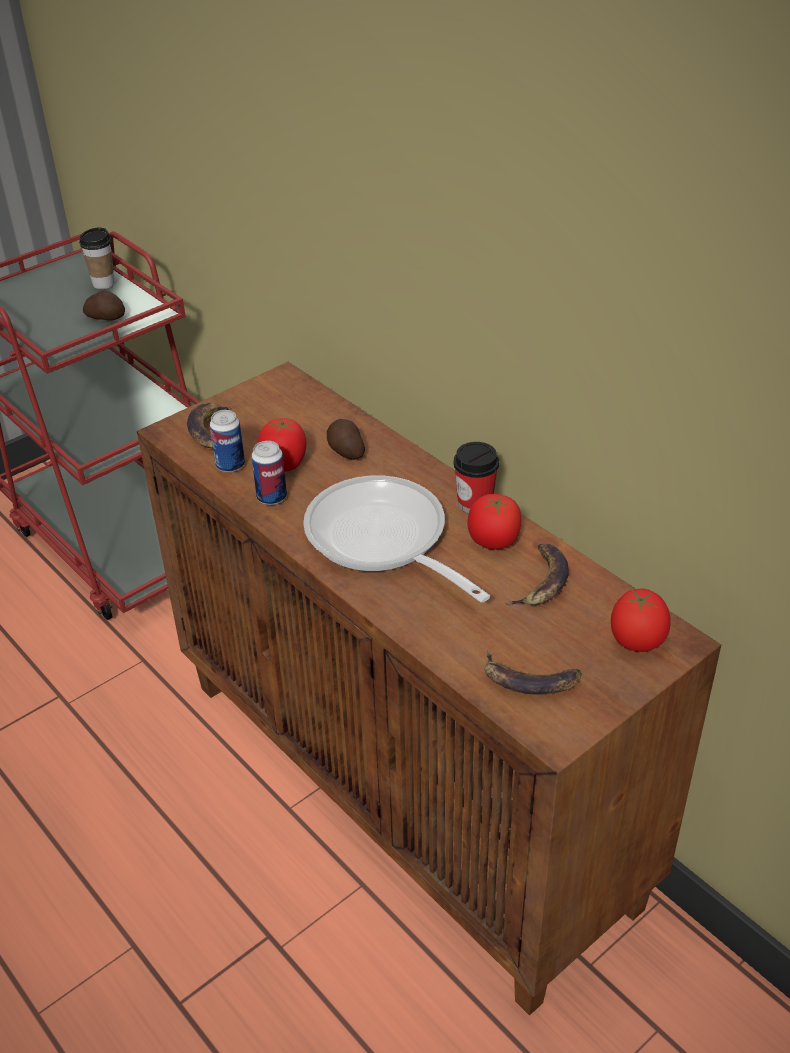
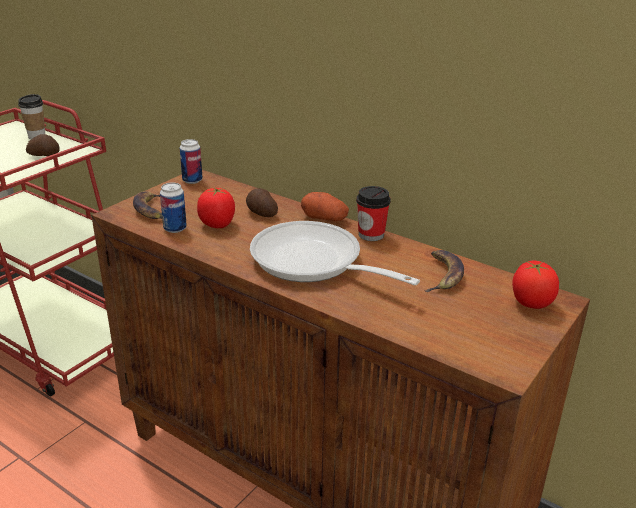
camera: 15 degrees left, 10 degrees down
can [251,441,287,505] -> can moved to [180,139,202,184]
tomato [467,494,521,550] -> none
banana [485,651,582,695] -> none
none -> potato [301,192,349,221]

